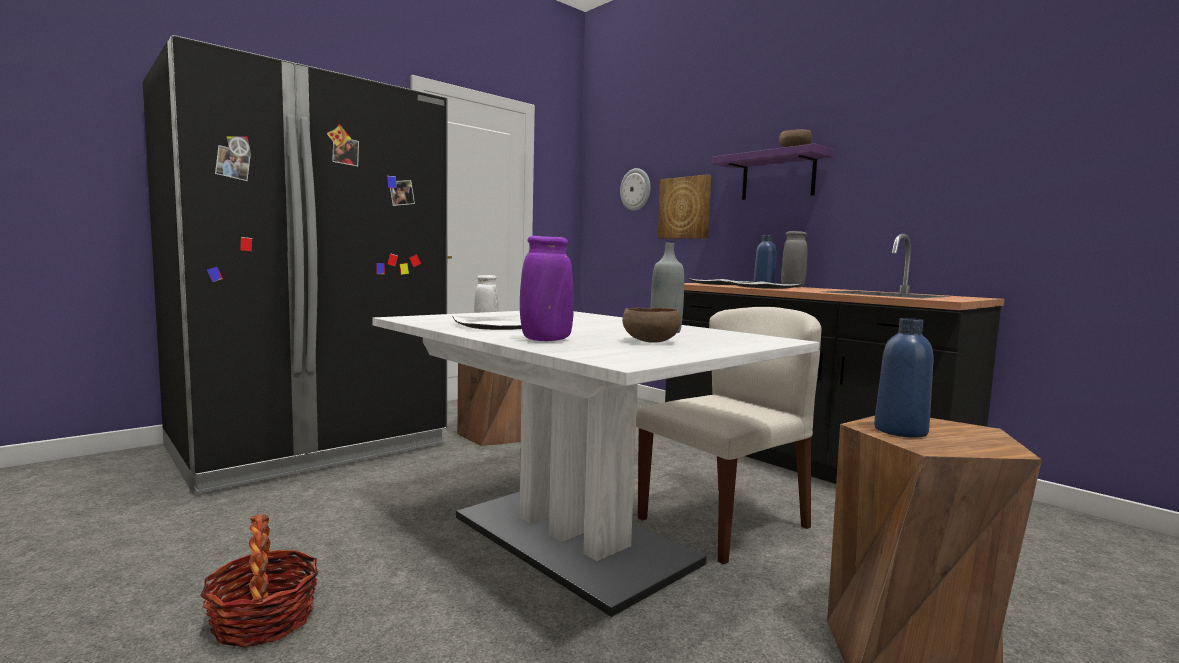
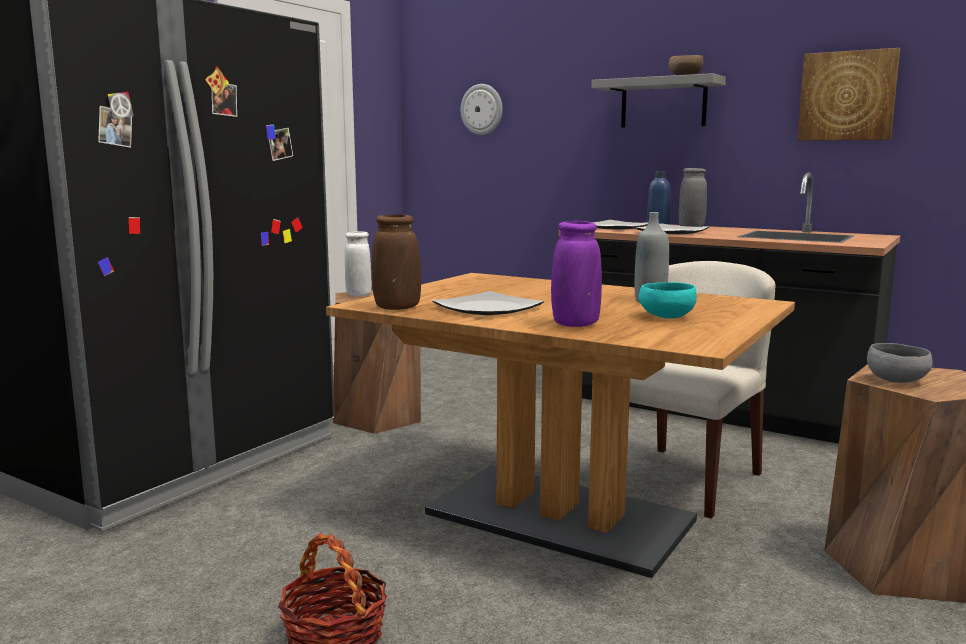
camera: 15 degrees left, 5 degrees up
white dining table [373,311,819,617] -> brown dining table [326,273,795,578]
brown bowl [622,308,681,343] -> turquoise bowl [639,282,697,318]
picture [658,174,711,239] -> picture moved to [798,48,900,141]
purple shelf [712,143,833,200] -> grey shelf [591,73,726,127]
blue bottle [874,318,934,438] -> grey bowl [867,343,933,383]
none -> brown vase [371,214,421,310]

